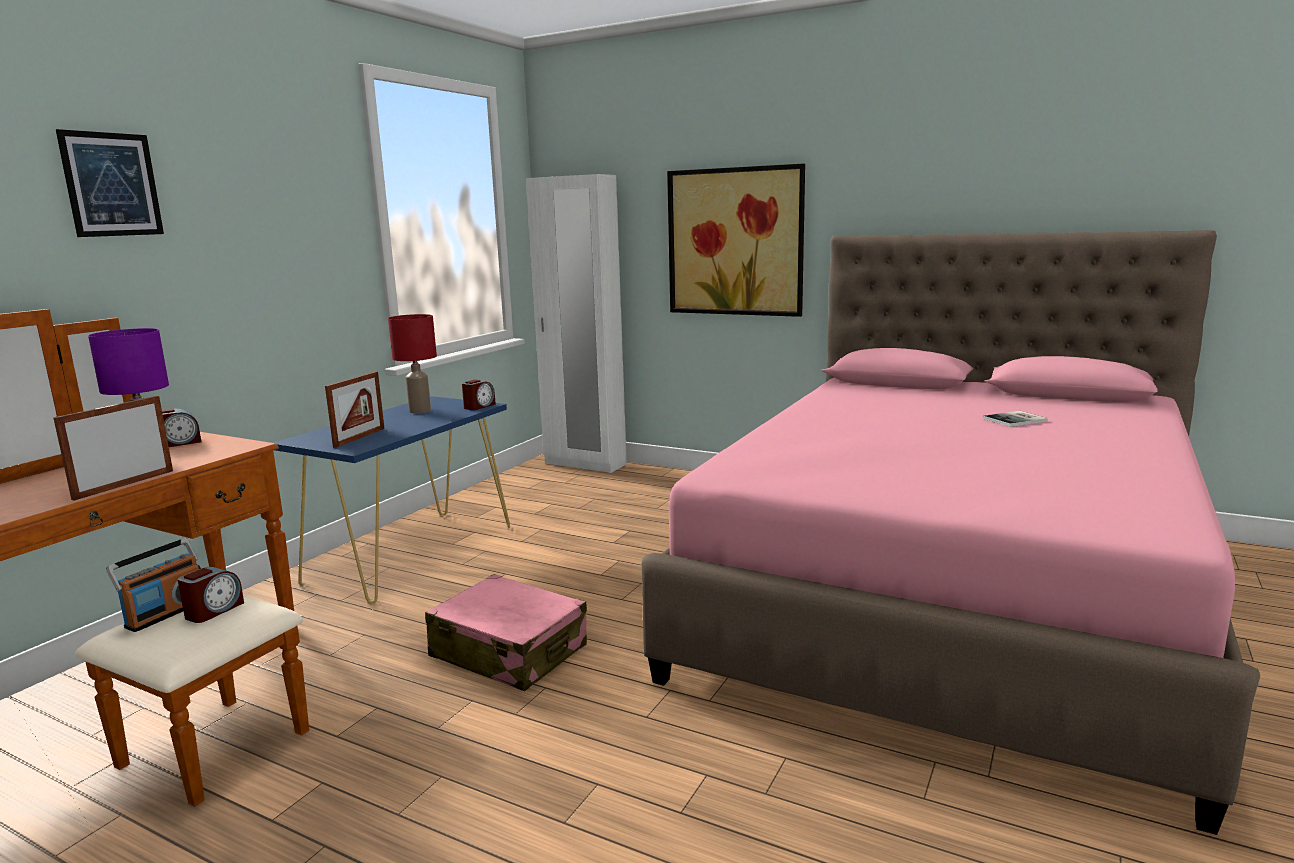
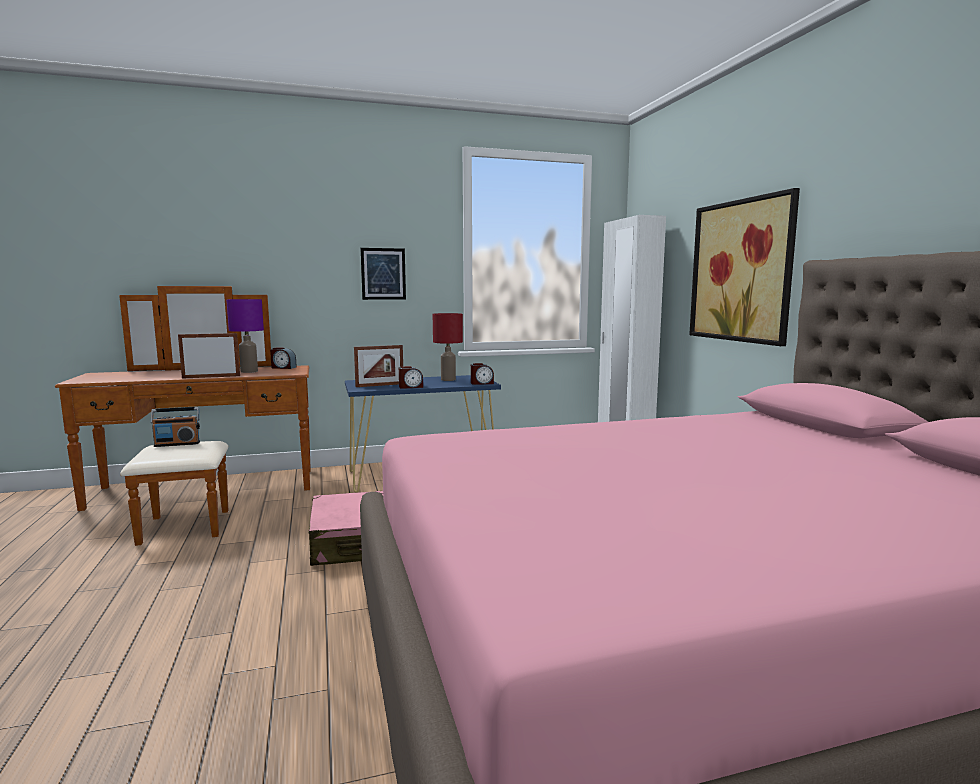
camera: 45 degrees right, 5 degrees down
picture [56,129,164,237] -> picture moved to [360,248,406,300]
alarm clock [178,567,244,623] -> alarm clock moved to [399,366,423,389]
book [983,411,1048,427] -> none

